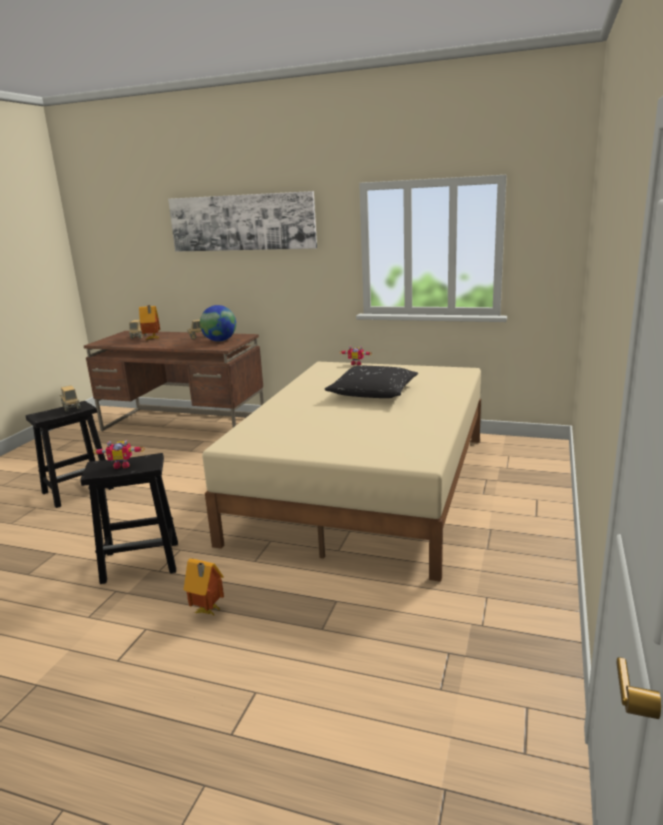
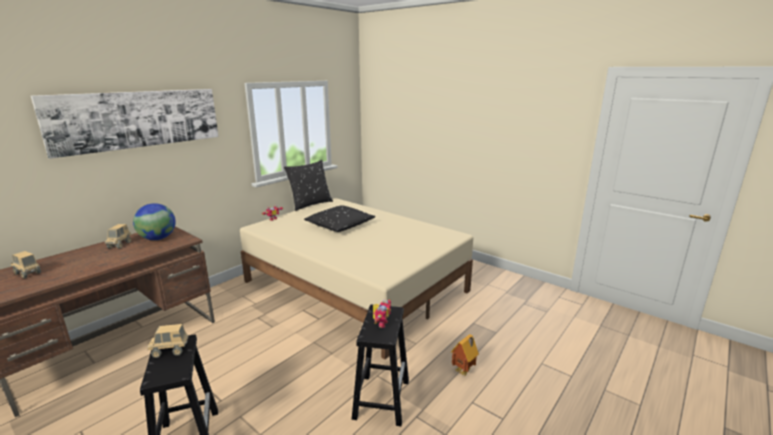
camera: 70 degrees left, 0 degrees up
toy house [139,305,160,340] -> none
none -> black pillow [284,160,333,211]

